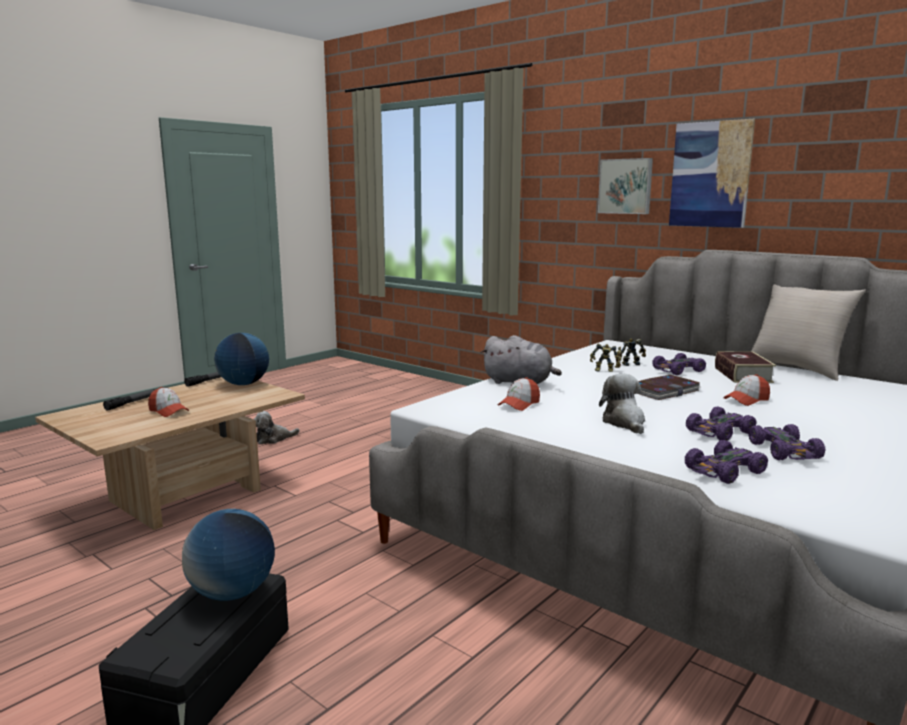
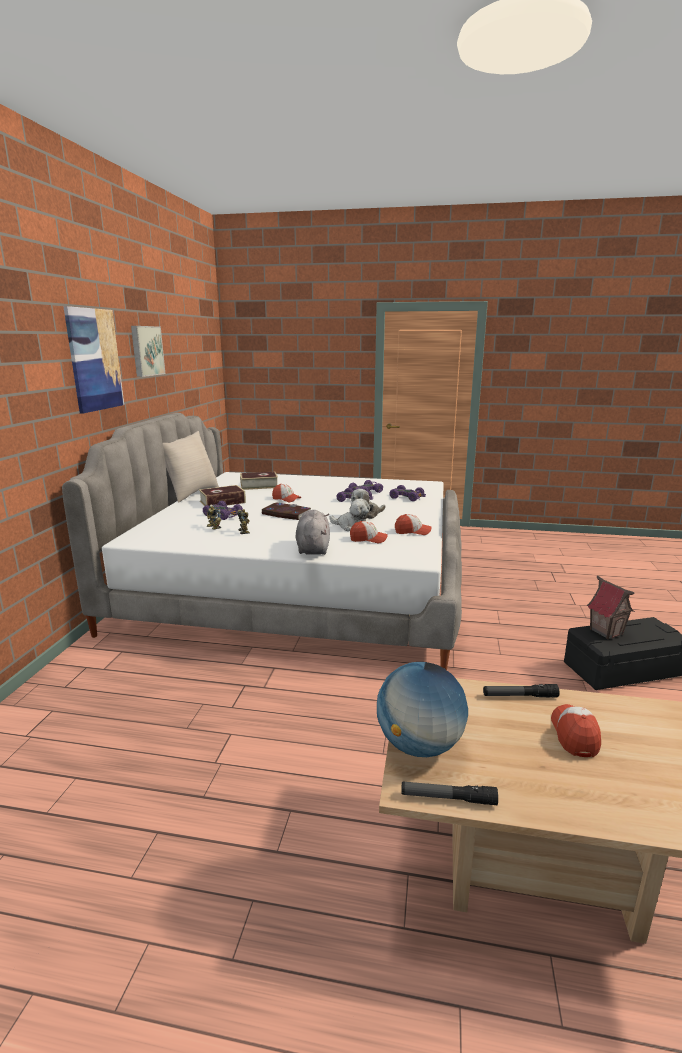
camera: 120 degrees left, 5 degrees up
flashlight [103,389,155,411] -> flashlight moved to [483,684,560,697]
globe [182,509,275,601] -> toy house [587,576,635,639]
plush toy [254,411,300,444] -> plush toy moved to [329,498,370,531]
picture [598,158,653,214] -> picture moved to [131,326,165,377]
none -> book [240,471,278,490]
none -> cap [395,514,431,535]

